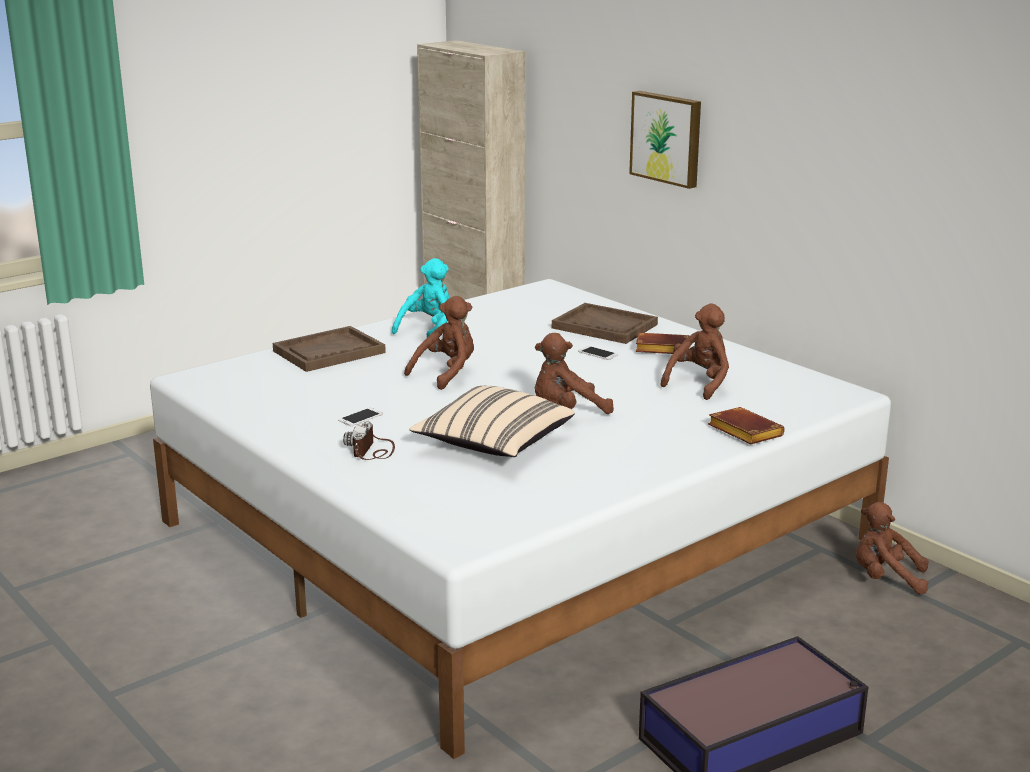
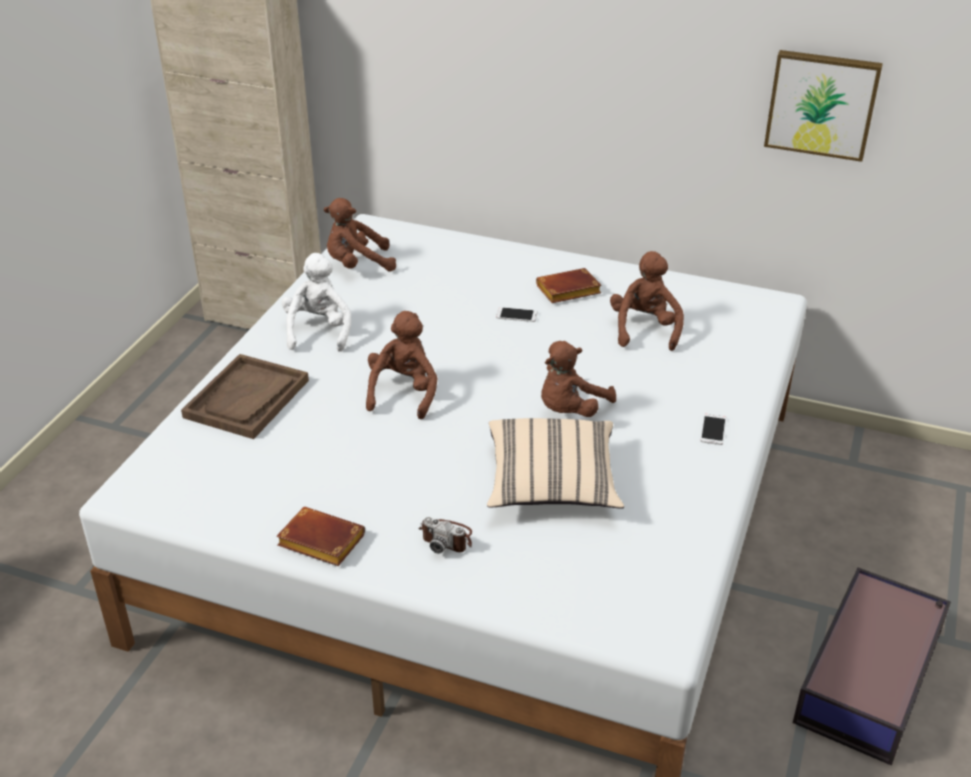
camera: 30 degrees left, 15 degrees up
phone [338,408,383,426] -> phone moved to [700,414,726,445]
camera [343,421,395,460] -> camera turned 45 degrees counterclockwise [418,517,472,554]
turquoise plush toy [392,258,450,338] -> white plush toy [282,253,351,352]
brown tray [552,303,658,344] -> none
picture [629,91,701,189] -> picture moved to [764,50,883,162]
brown book [708,407,785,444] -> brown book moved to [276,507,365,566]
brown plush toy [856,502,929,594] -> brown plush toy moved to [324,198,396,271]

